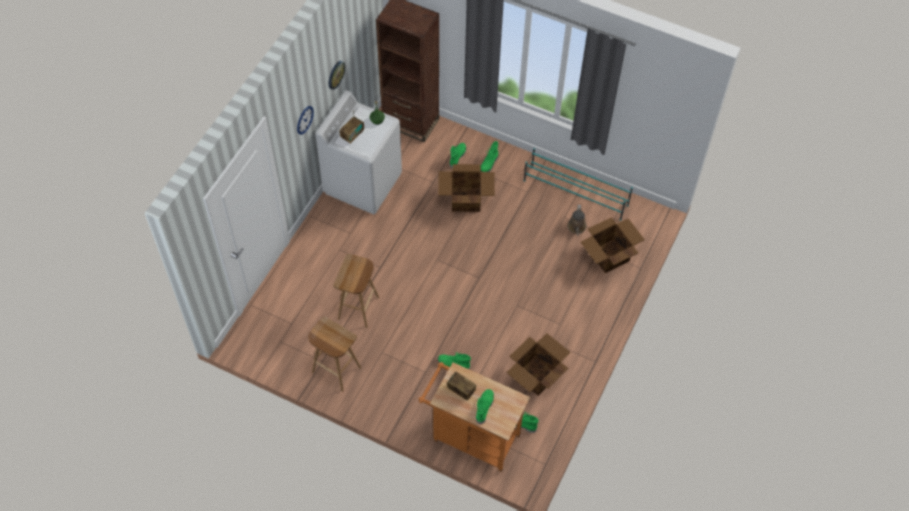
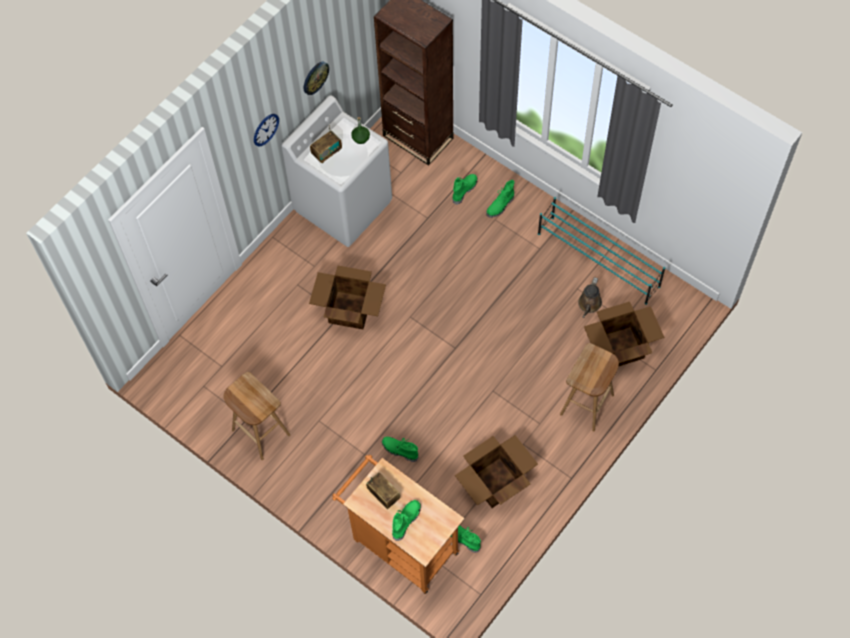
camera: 15 degrees right, 5 degrees up
brown stool [333,254,379,328] -> brown stool moved to [560,343,619,432]
cardboard box [438,164,495,212] -> cardboard box moved to [309,266,386,329]

